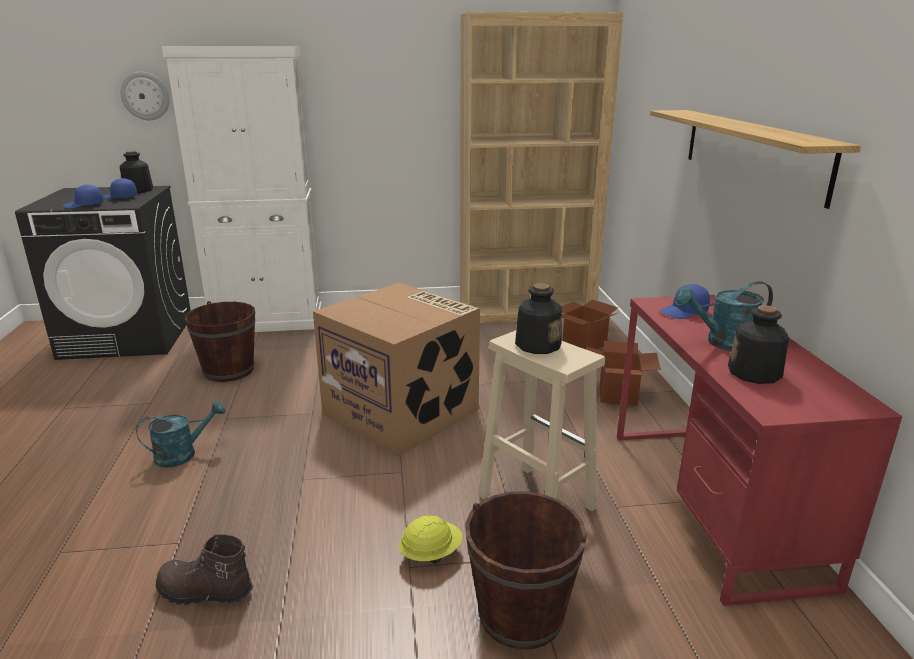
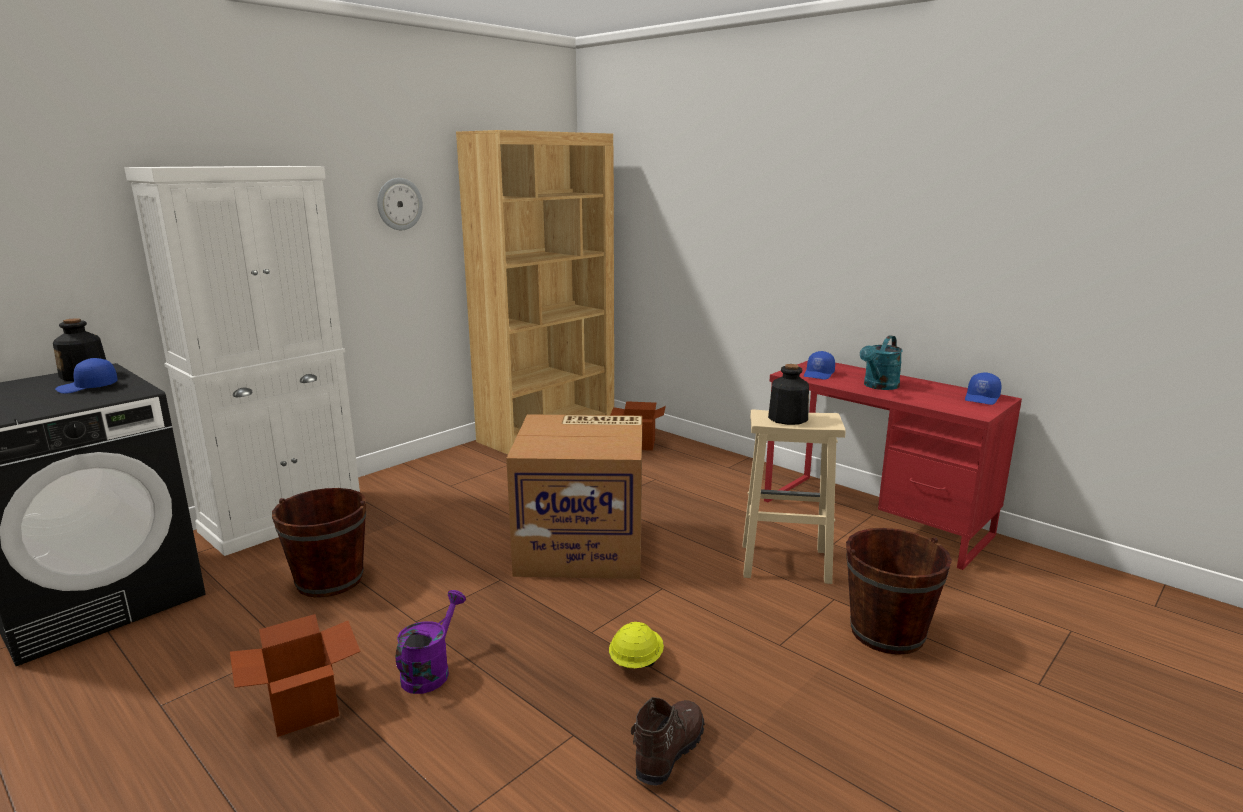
camera: 40 degrees left, 5 degrees down
blue cap [63,184,103,209] -> blue cap moved to [965,373,1002,405]
wall clock [120,72,169,120] -> wall clock moved to [377,178,423,230]
turquoise watering can [136,401,225,468] -> purple watering can [396,590,466,694]
brown boot [155,534,253,605] -> brown boot turned 150 degrees clockwise [631,697,705,786]
yellow hard hat [399,515,463,564] -> yellow hard hat moved to [609,622,664,668]
cardboard box [586,341,661,406] -> cardboard box moved to [230,614,361,737]
shelf [650,110,861,209] -> none
bottle [728,305,789,384] -> none

